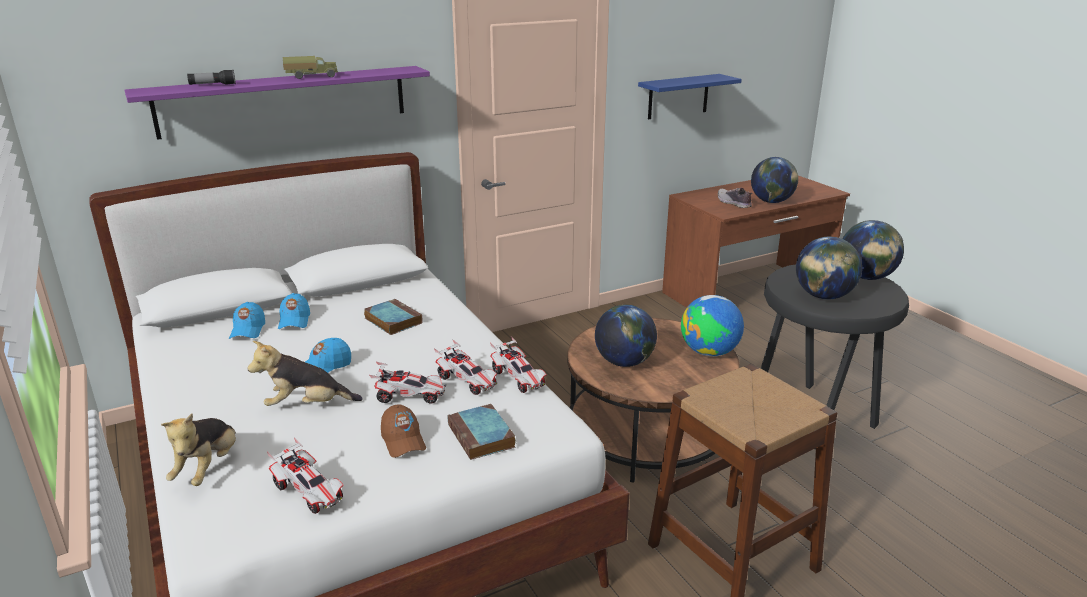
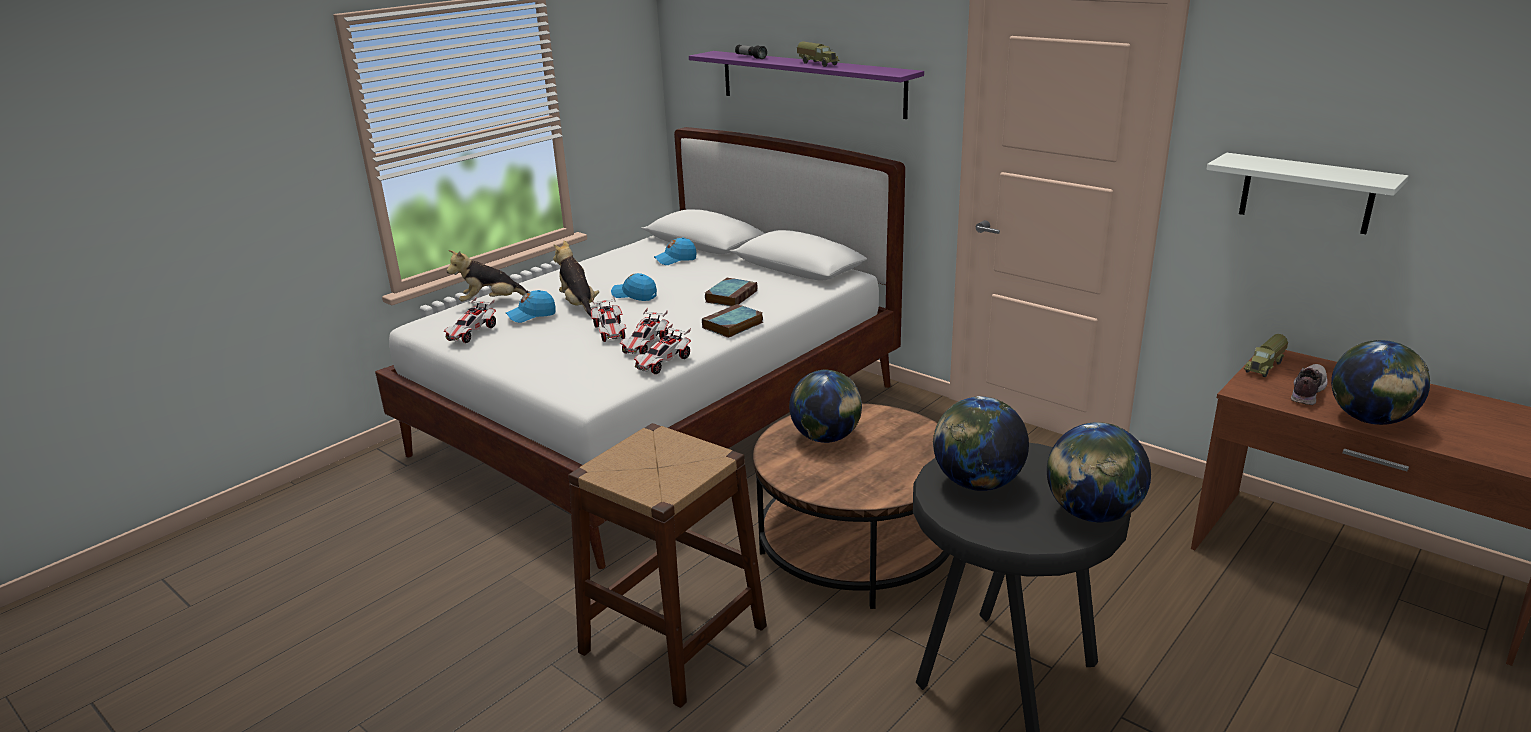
camera: 70 degrees right, 0 degrees up
blue cap [278,293,310,329] -> blue cap moved to [506,290,556,323]
brown cap [381,404,426,458] -> none
book [447,404,516,460] -> book moved to [702,304,763,338]
blue shelf [638,74,742,119] -> white shelf [1206,153,1409,234]
globe [681,295,744,357] -> none
none -> toy truck [1244,334,1288,377]

